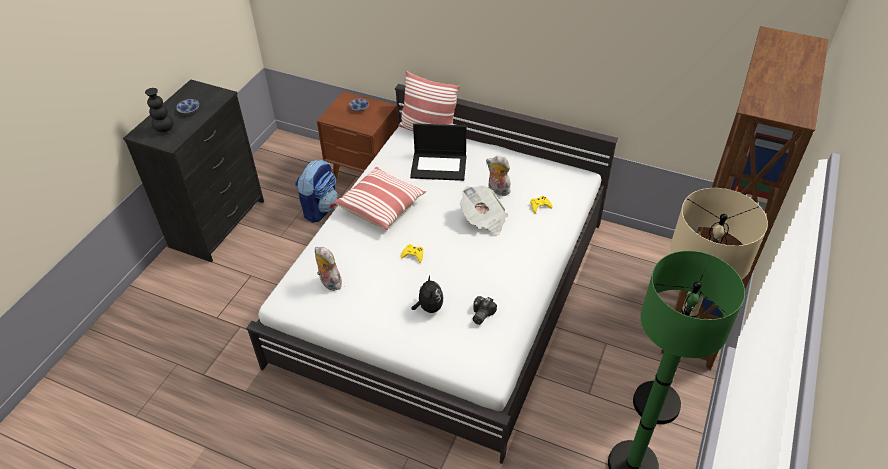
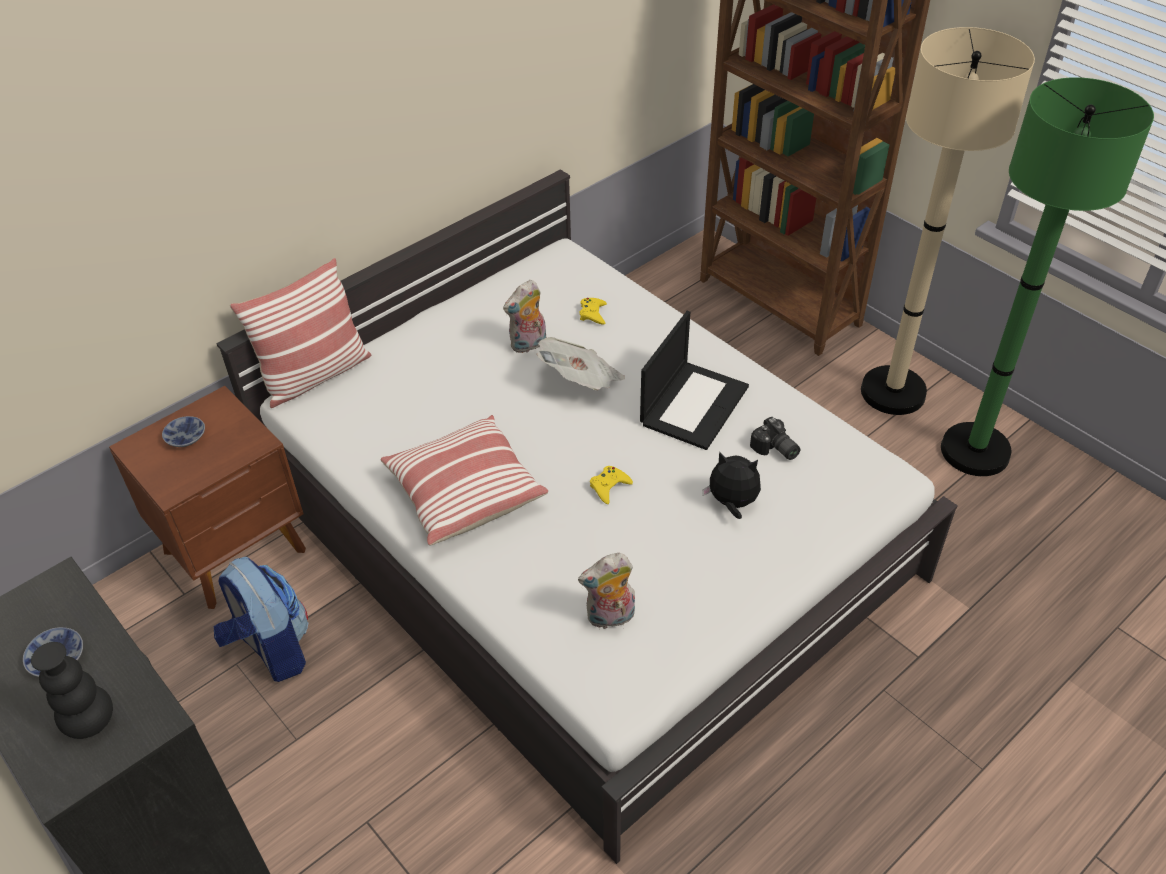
camera: 65 degrees left, 0 degrees up
laptop [410,123,466,181] -> laptop moved to [640,311,749,450]

